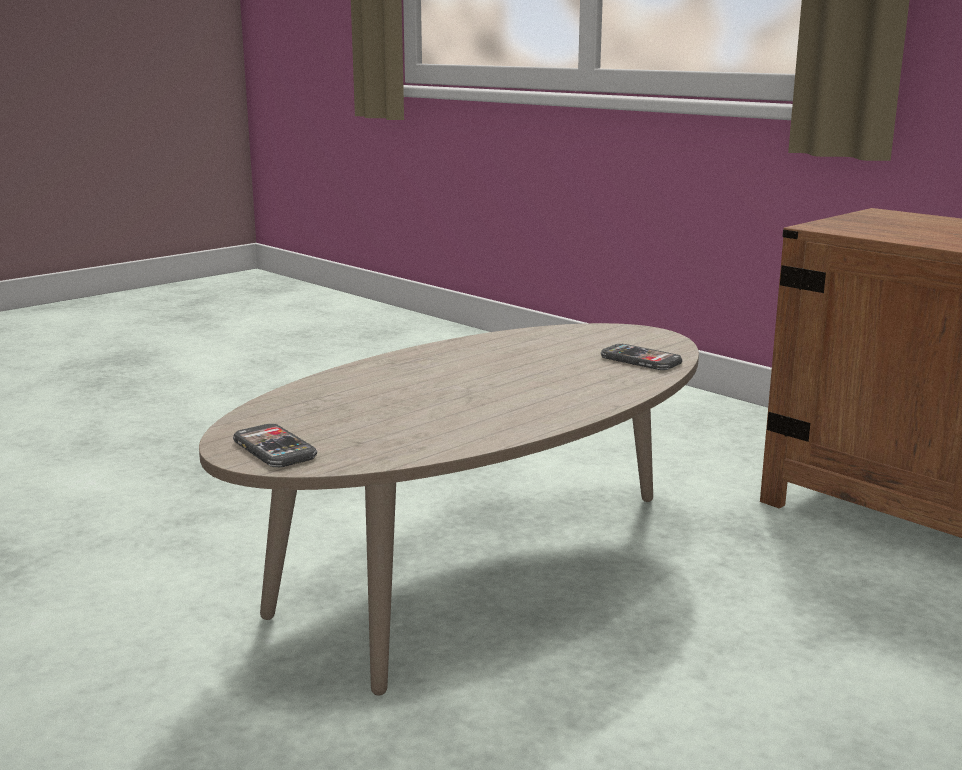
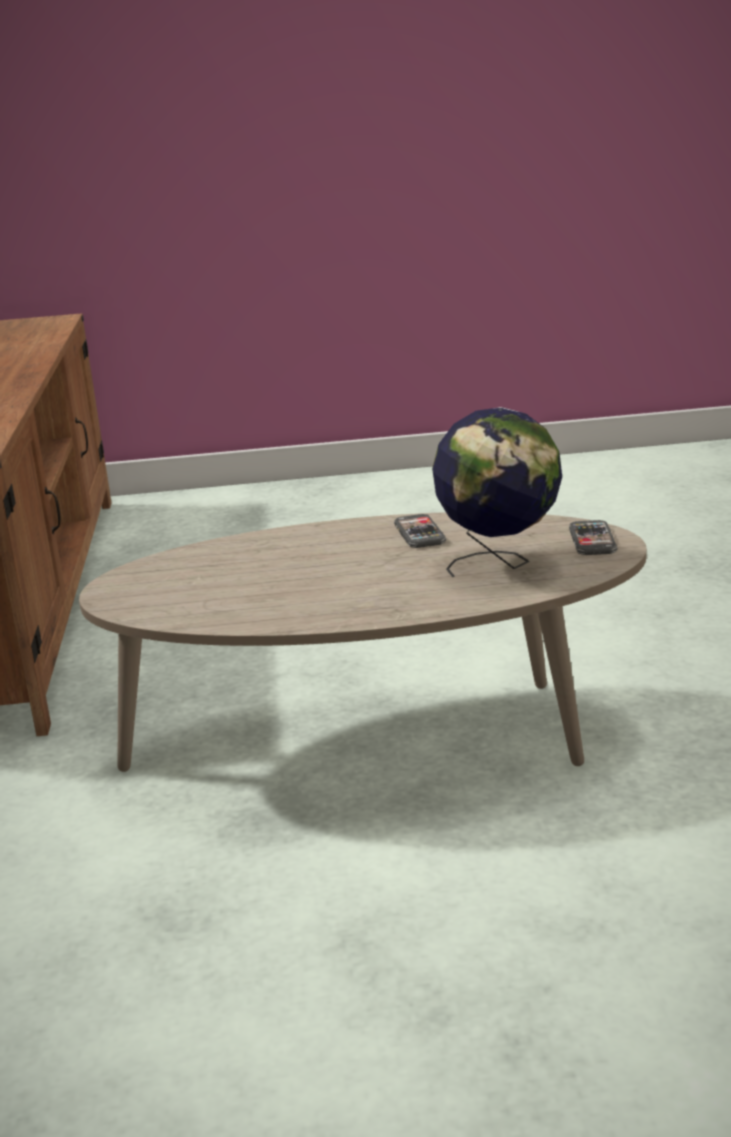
camera: 140 degrees left, 5 degrees up
phone [601,344,682,370] -> phone moved to [394,514,446,548]
none -> globe [432,407,562,577]

